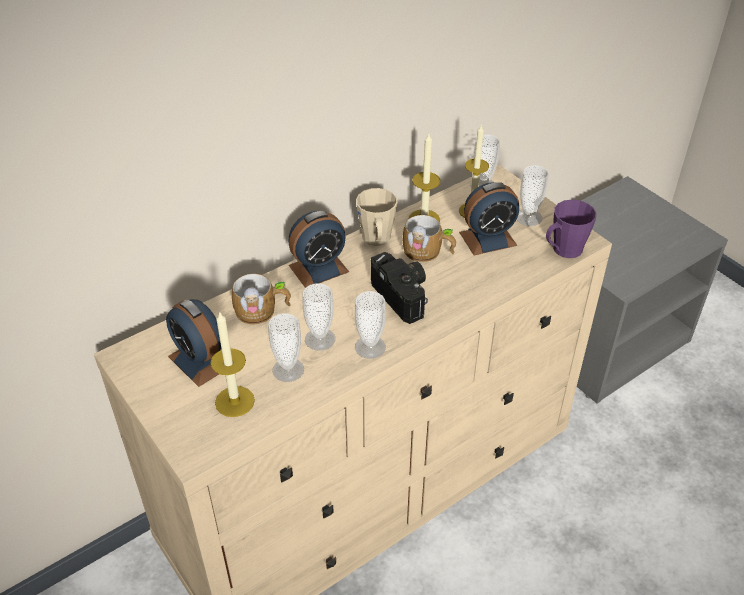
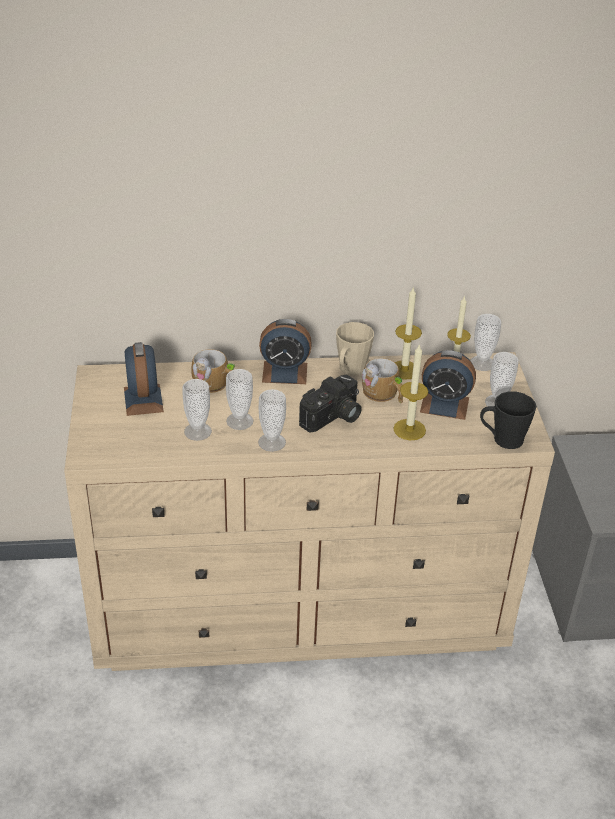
camera: 30 degrees right, 5 degrees down
candle [210,311,255,417] -> candle moved to [393,344,428,440]
camera [371,252,428,324] -> camera turned 45 degrees clockwise [299,374,362,433]
purple mug [546,200,597,258] -> black mug [480,392,537,449]

